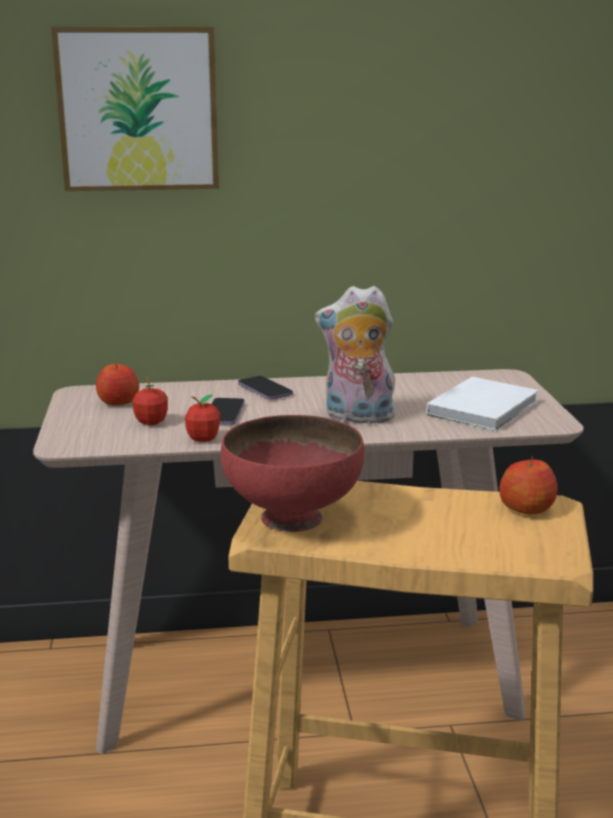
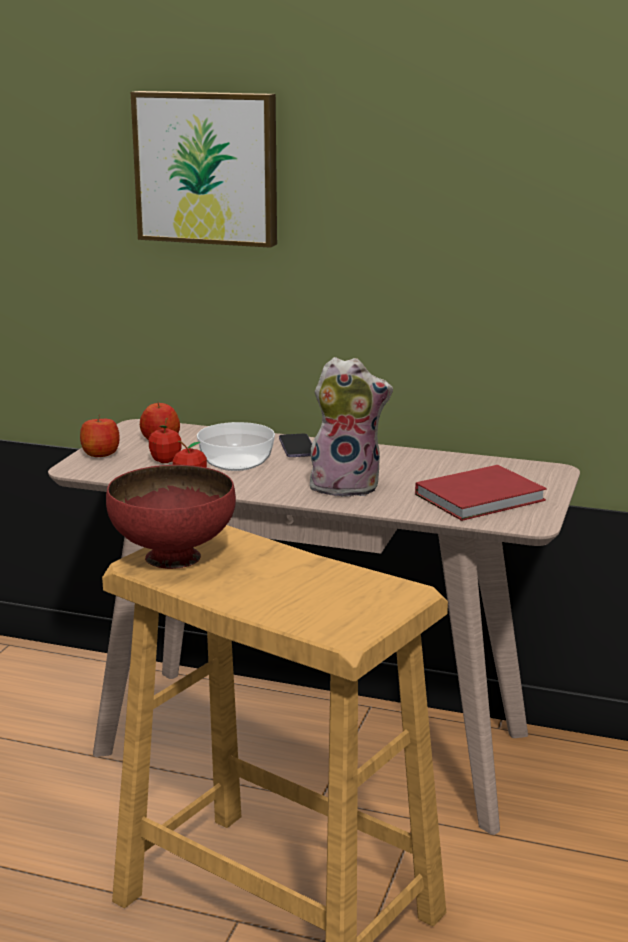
camera: 25 degrees right, 0 degrees up
phone [212,398,245,425] -> bowl [197,422,275,471]
plush toy [315,286,397,423] -> plush toy turned 150 degrees clockwise [308,357,393,497]
white book [426,377,539,431] -> red book [415,465,547,521]
apple [499,456,558,514] -> apple moved to [80,414,120,457]

